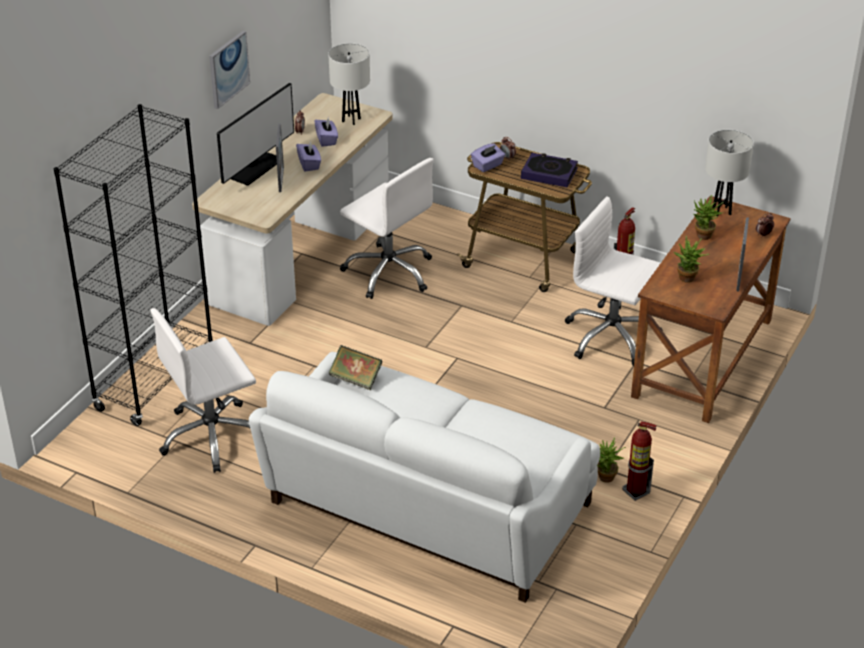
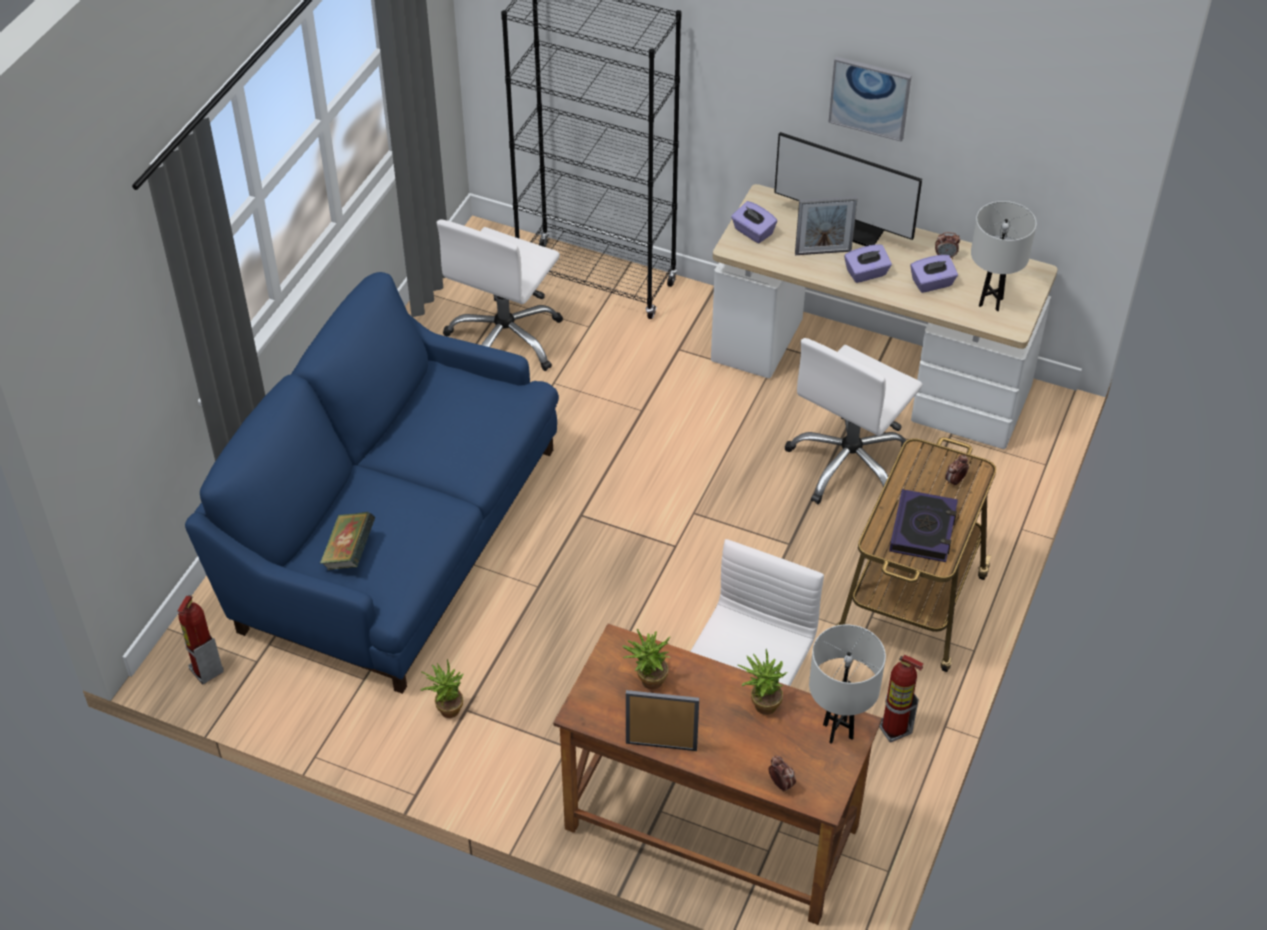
camera: 85 degrees right, 10 degrees up
white office chair [150,308,256,473] -> white office chair turned 120 degrees counterclockwise [437,219,563,371]
white sofa [249,352,600,603] -> blue sofa [185,272,559,694]
book [329,345,382,390] -> book moved to [320,512,375,570]
purple tissue box [471,143,505,172] -> purple tissue box moved to [731,201,777,243]
fire extinguisher [622,421,657,501] -> fire extinguisher moved to [177,595,224,684]

